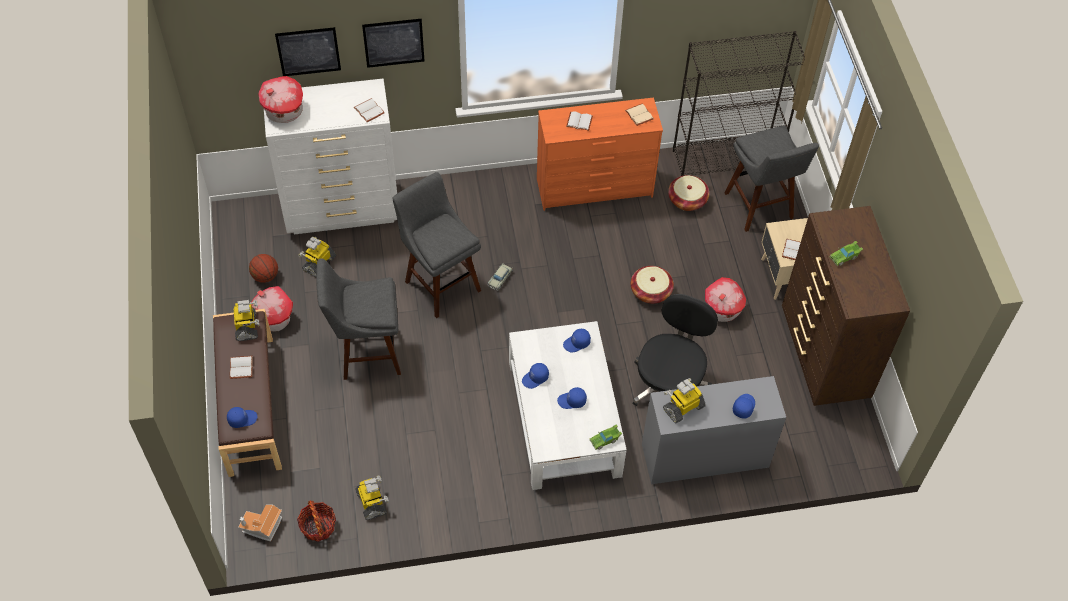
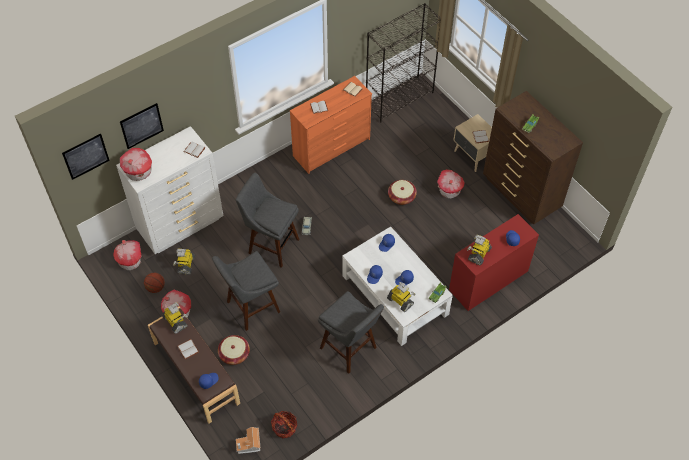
camera: 25 degrees left, 0 degrees up
toy robot [355,476,389,520] -> toy robot moved to [387,282,415,312]
picture [362,19,424,68] -> picture moved to [62,134,110,180]
black office chair [633,294,718,406] -> none
grey desk [642,376,786,484] -> red desk [449,214,539,311]
basket [668,175,710,211] -> basket moved to [218,335,250,365]
grey stool [724,125,819,232] -> grey stool moved to [318,291,384,374]
none -> toy house [113,240,142,270]

